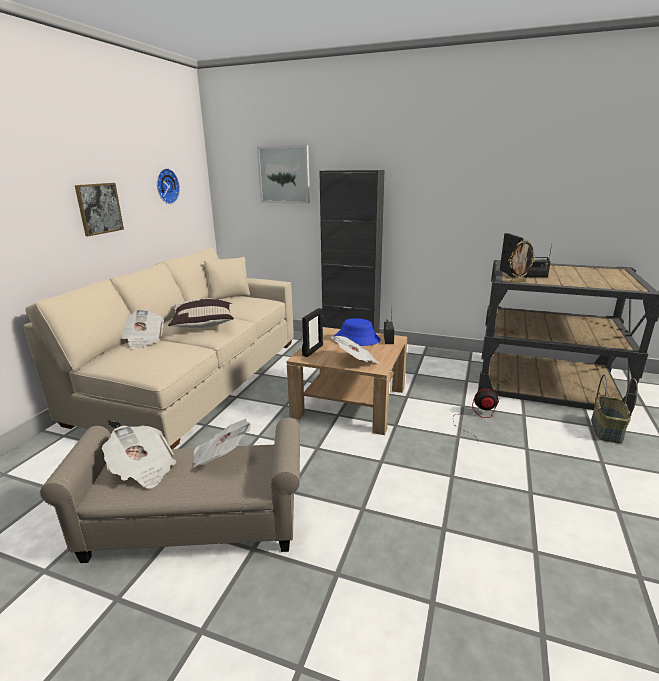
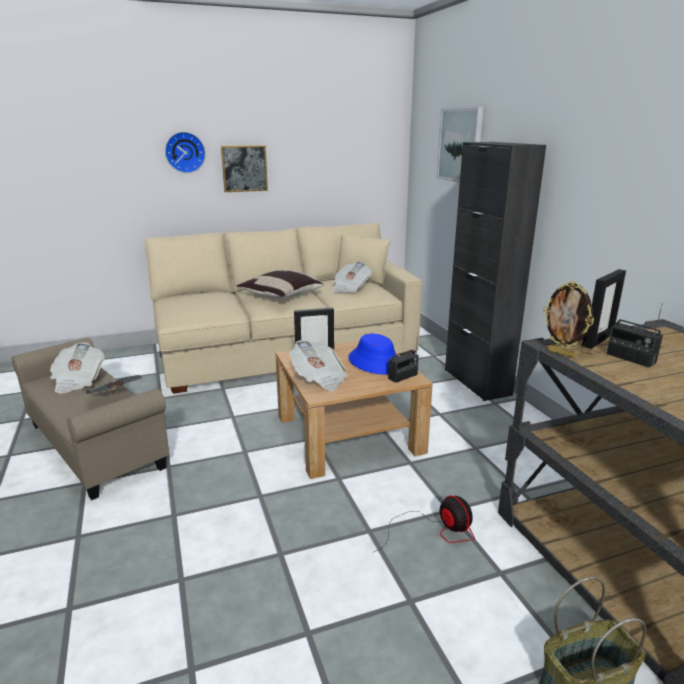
camera: 50 degrees right, 0 degrees up
newspaper [122,309,164,349] -> newspaper moved to [332,261,372,293]
wall clock [157,168,180,204] -> wall clock moved to [165,132,206,173]

